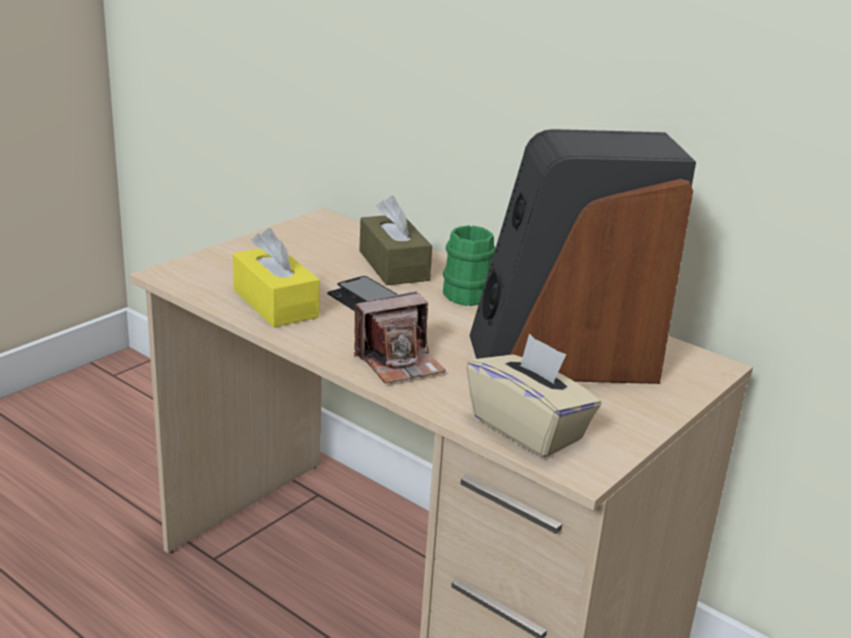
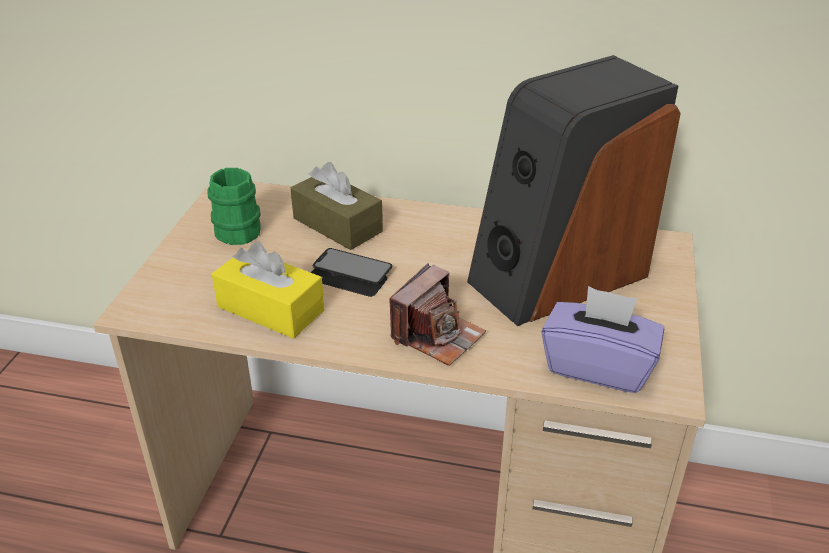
camera: 25 degrees left, 10 degrees up
green mug [443,225,496,306] -> green mug moved to [207,168,261,245]
beige tissue box [466,334,601,458] -> purple tissue box [541,286,664,393]

